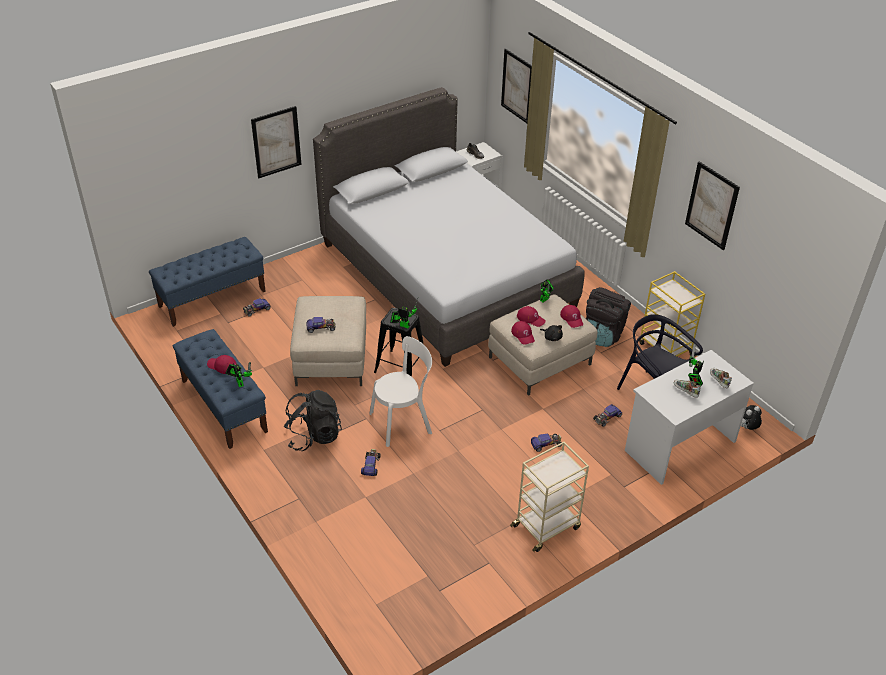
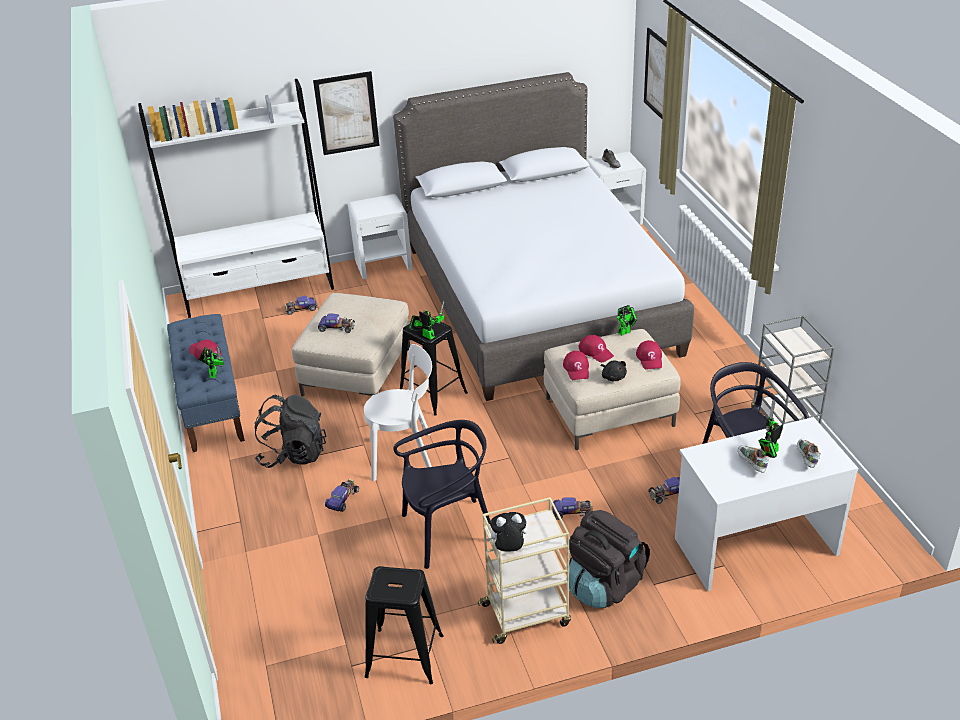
camera: 20 degrees right, 5 degrees down
blue bench [149,237,266,327] -> white bookcase [138,79,334,318]
black backpack [586,287,631,347] -> black backpack moved to [569,510,650,608]
yellow cart [639,271,705,357] -> grey cart [751,315,835,425]
picture [685,162,740,250] -> none
plush toy [741,405,762,430] -> plush toy moved to [487,512,527,552]
none -> white nightstand [348,194,412,279]
none -> black stool [365,566,444,684]
none -> black chair [393,420,490,569]

